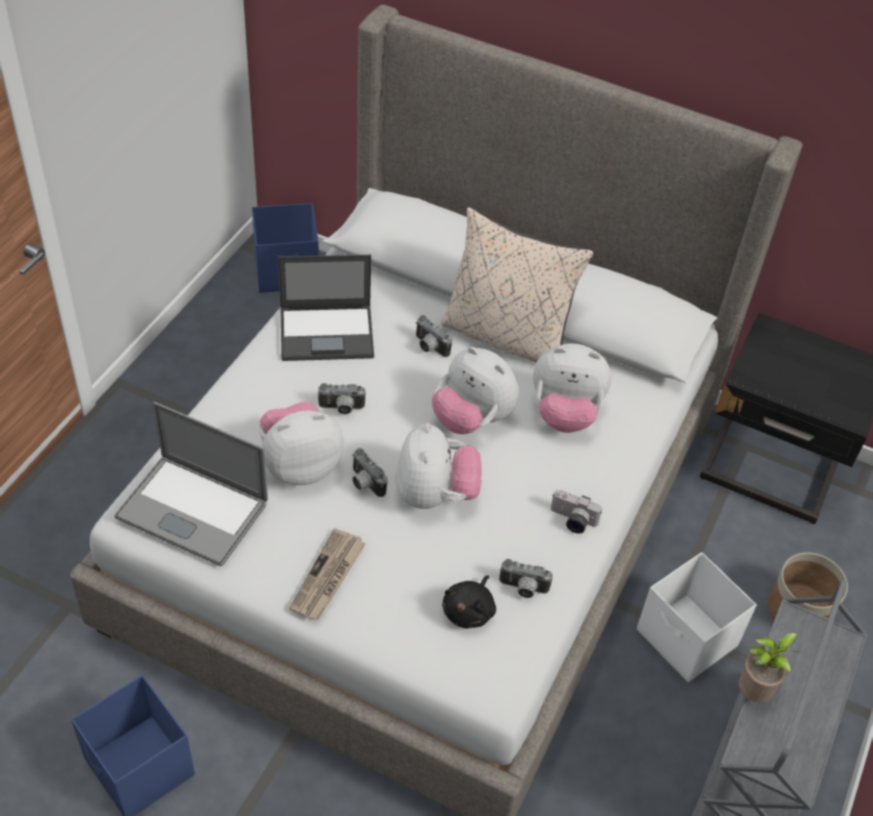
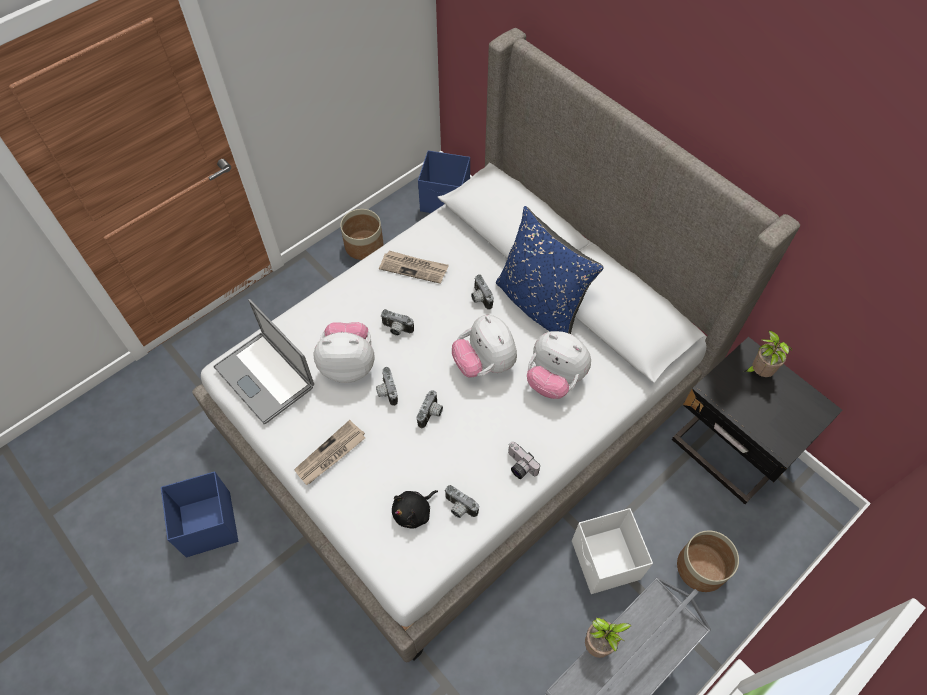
camera: 25 degrees right, 10 degrees up
laptop [278,255,374,361] -> newspaper [379,251,449,284]
plush toy [395,423,482,509] -> camera [417,390,443,428]
beige pillow [441,207,593,362] -> blue pillow [496,206,604,334]
none -> planter [340,209,383,260]
none -> potted plant [743,330,792,377]

